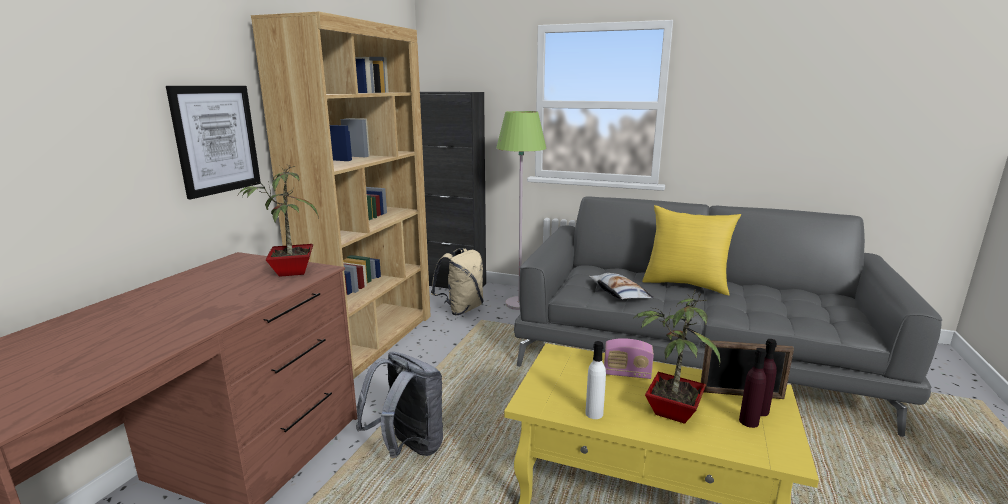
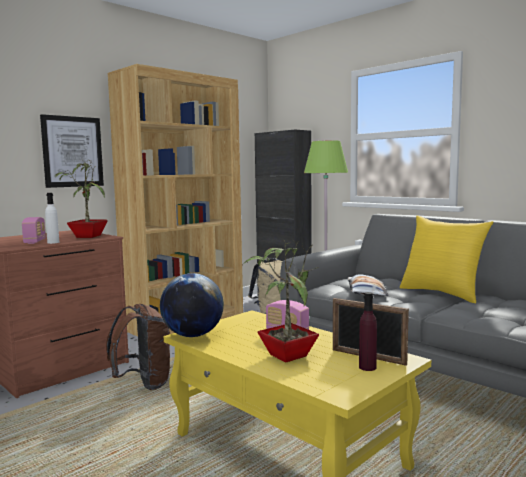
camera: 25 degrees right, 10 degrees down
grey backpack [356,352,443,458] -> brown backpack [106,304,171,390]
white bottle [585,341,606,419] -> white bottle moved to [45,193,59,244]
purple bottle [739,348,766,428] -> none
none -> radio [22,217,46,244]
none -> globe [160,273,224,337]

